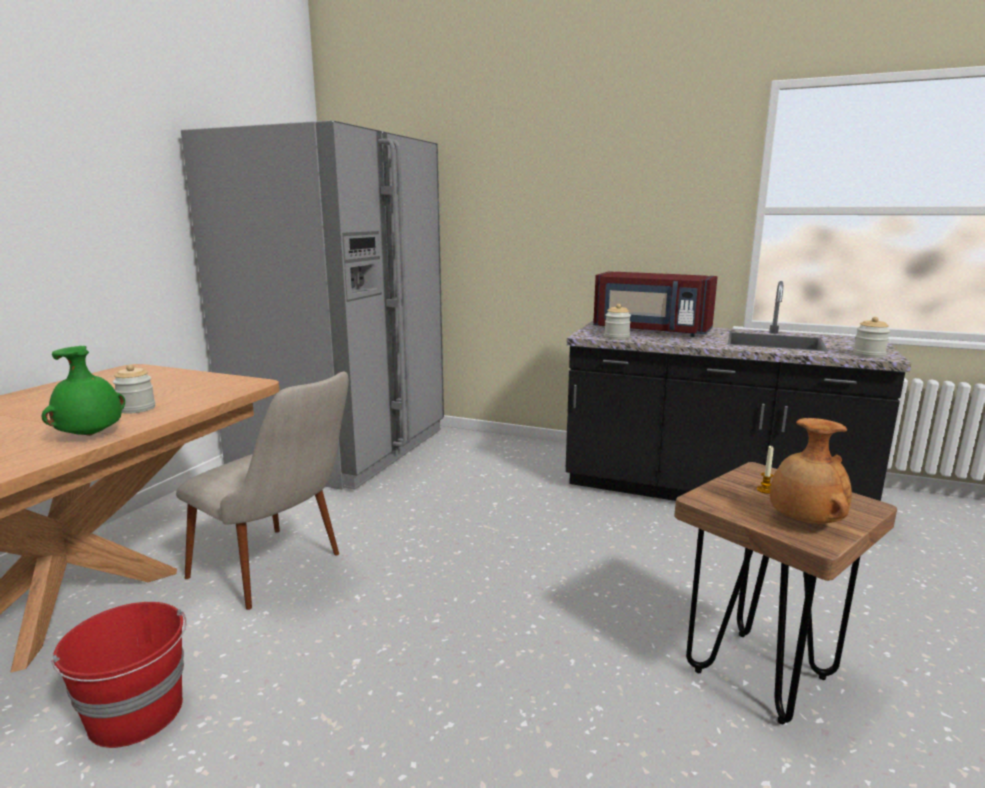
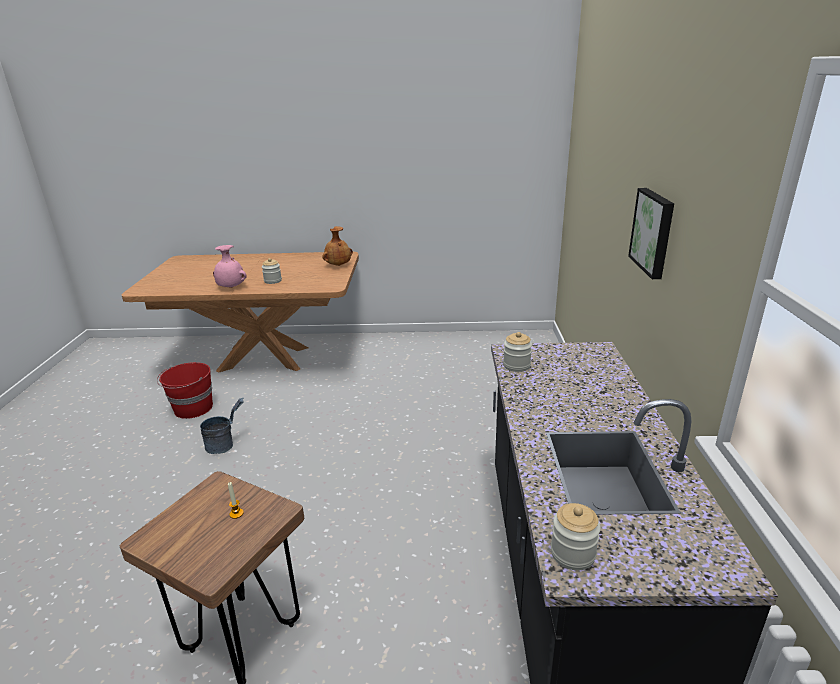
camera: 70 degrees right, 10 degrees up
green vase [42,346,125,436] -> pink vase [213,245,247,288]
beige chair [176,372,349,610] -> none
grey fridge [181,120,444,490] -> none
red microwave [593,271,718,337] -> none
brown vase [770,418,852,524] -> brown vase moved to [322,226,353,266]
none -> grey bucket [200,398,244,454]
none -> picture [628,188,674,279]

